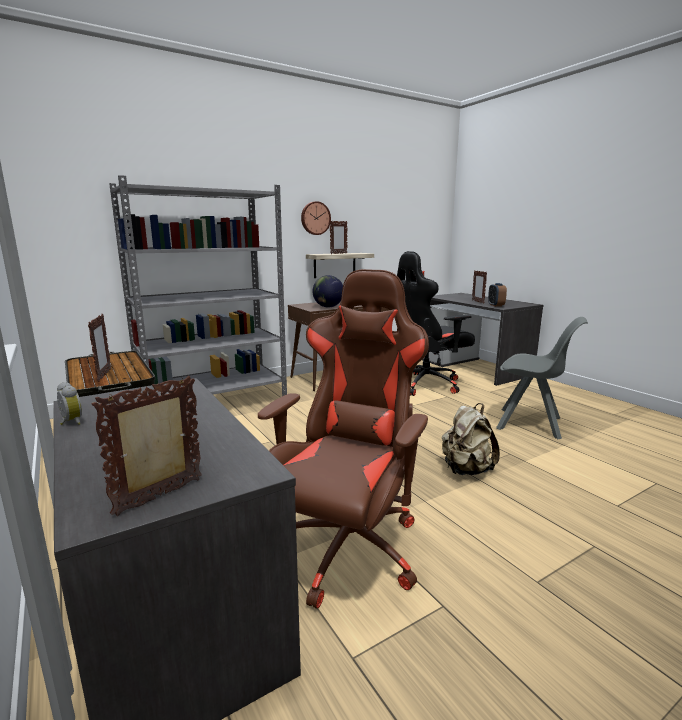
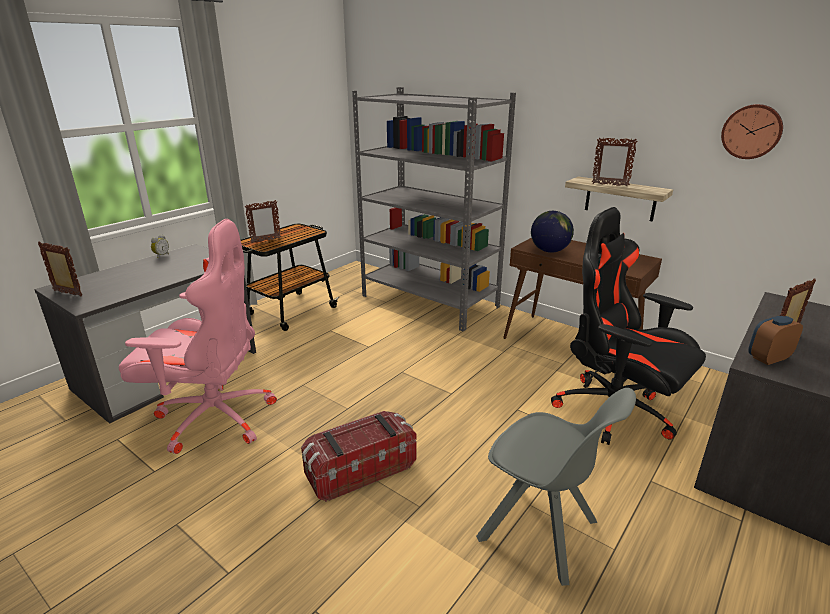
camera: 70 degrees right, 10 degrees up
brown office chair [258,269,429,609] -> pink office chair [119,219,277,454]
wall clock [301,201,331,235] -> wall clock moved to [721,104,783,159]
beige backpack [442,403,500,475] -> storage box [301,411,417,502]
grey chair [496,317,588,439] -> grey chair turned 60 degrees counterclockwise [476,388,636,586]

